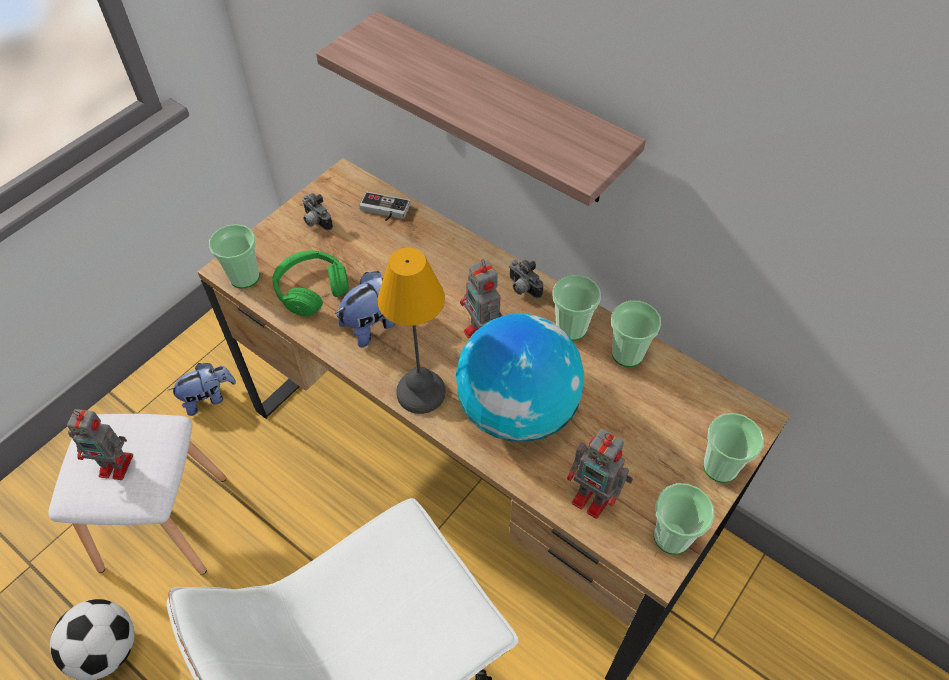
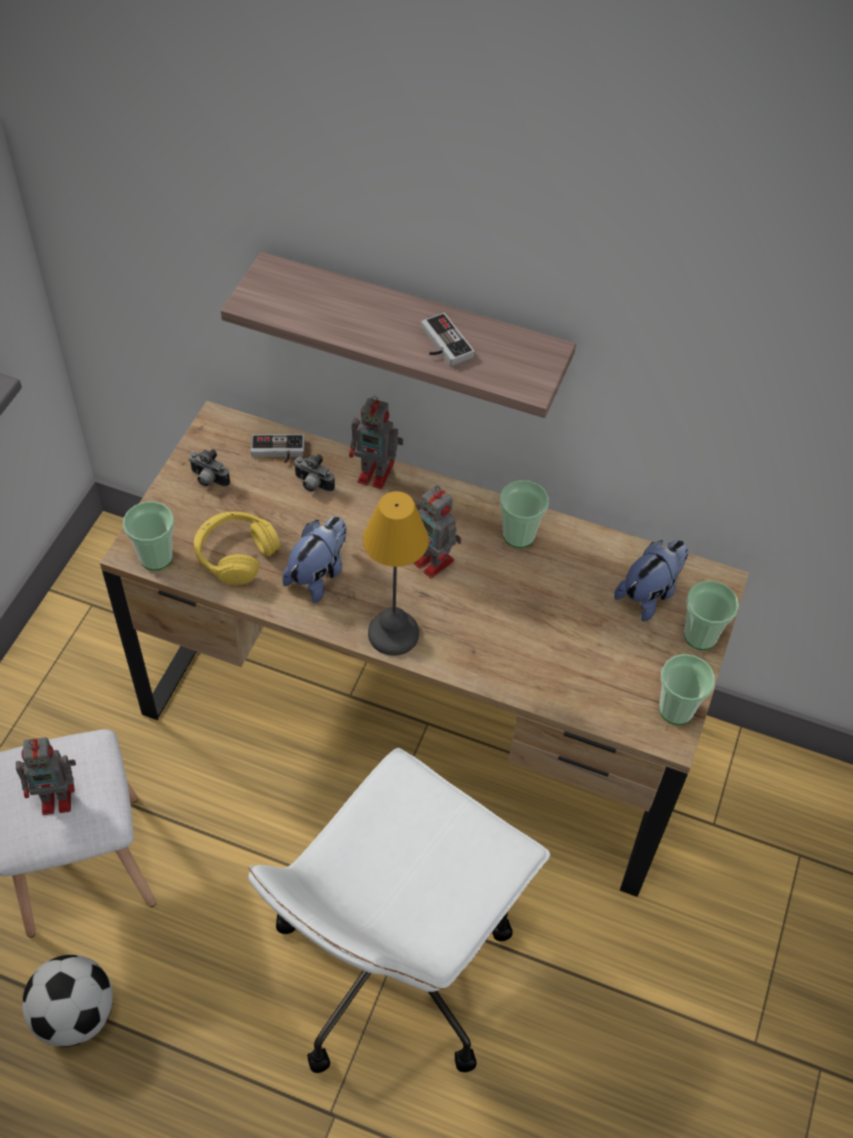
camera: 20 degrees left, 0 degrees up
plush toy [168,363,236,416] -> plush toy moved to [614,540,688,621]
green headphones [272,250,349,317] -> yellow headphones [194,512,281,585]
globe [456,313,584,442] -> none
camera [509,260,543,299] -> camera moved to [293,454,335,492]
toy robot [567,429,633,519] -> toy robot moved to [349,396,403,489]
cup [611,300,661,367] -> none
none -> game controller [421,312,475,366]

